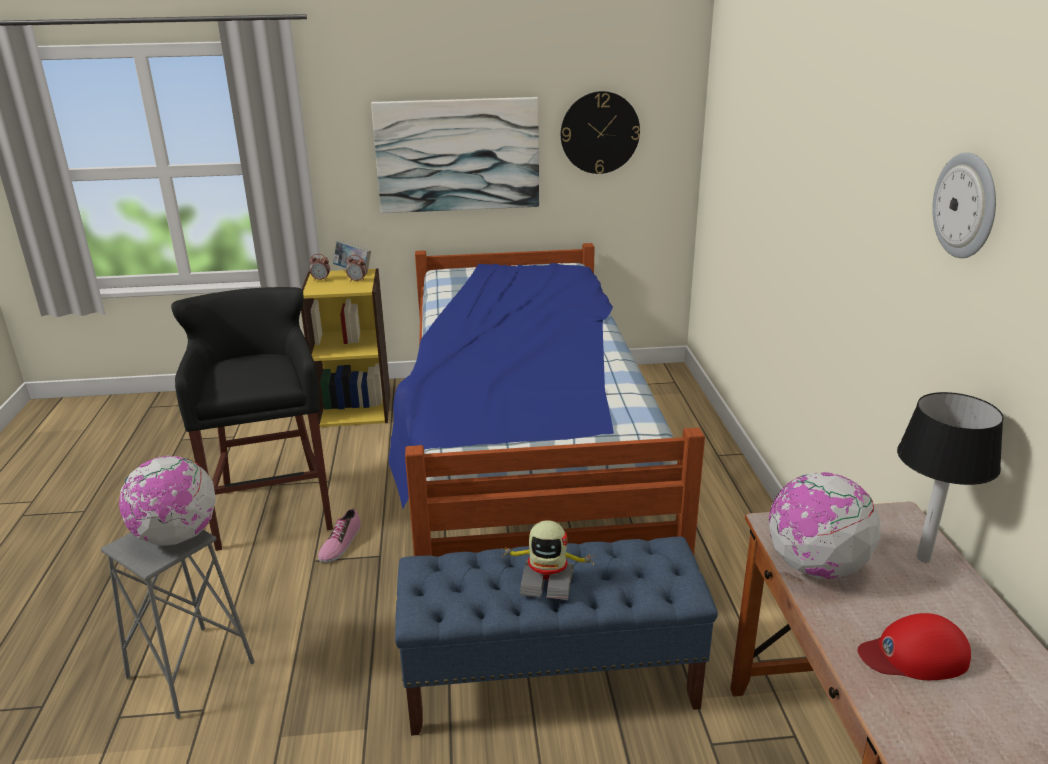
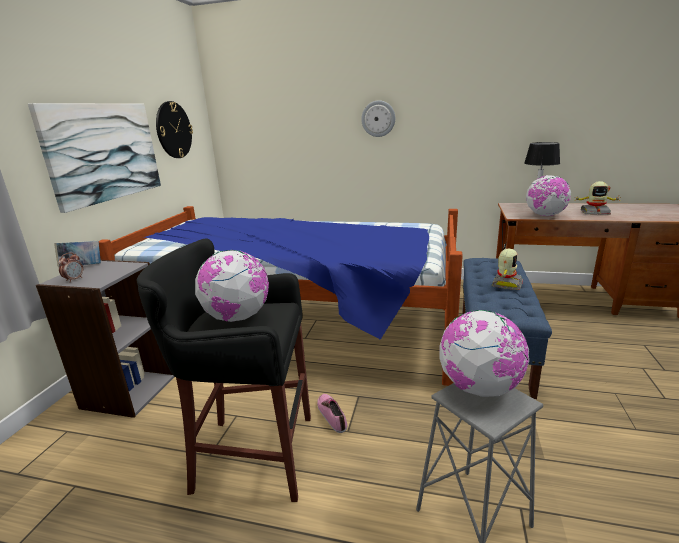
camera: 70 degrees left, 5 degrees down
yellow bookcase [301,268,390,427] -> grey bookcase [36,260,175,418]
shoe [318,508,361,563] -> shoe turned 150 degrees counterclockwise [317,394,347,433]
alarm clock [346,255,367,282] -> none
red cap [857,613,971,680] -> toy robot [574,181,619,215]
wall clock [932,152,996,258] -> wall clock moved to [361,100,395,137]
none -> globe [195,250,269,322]

